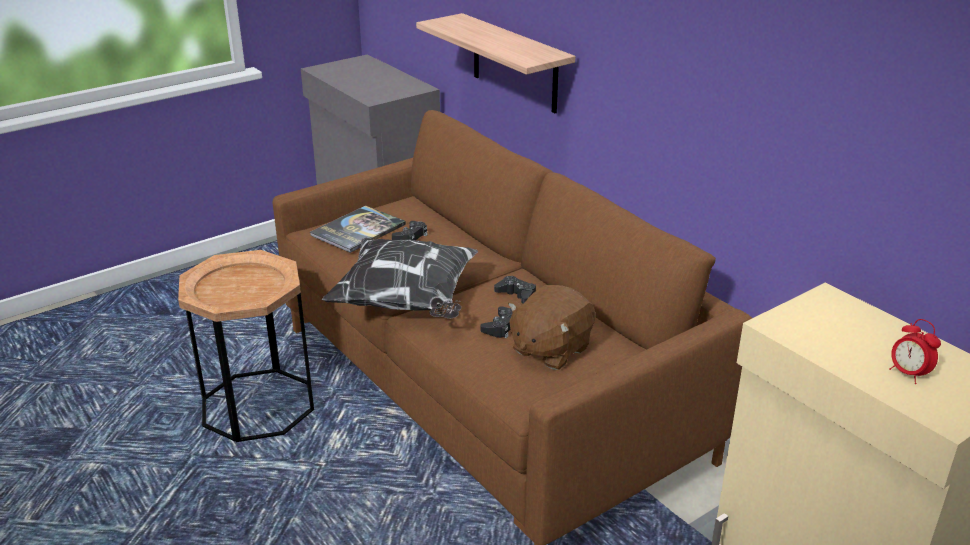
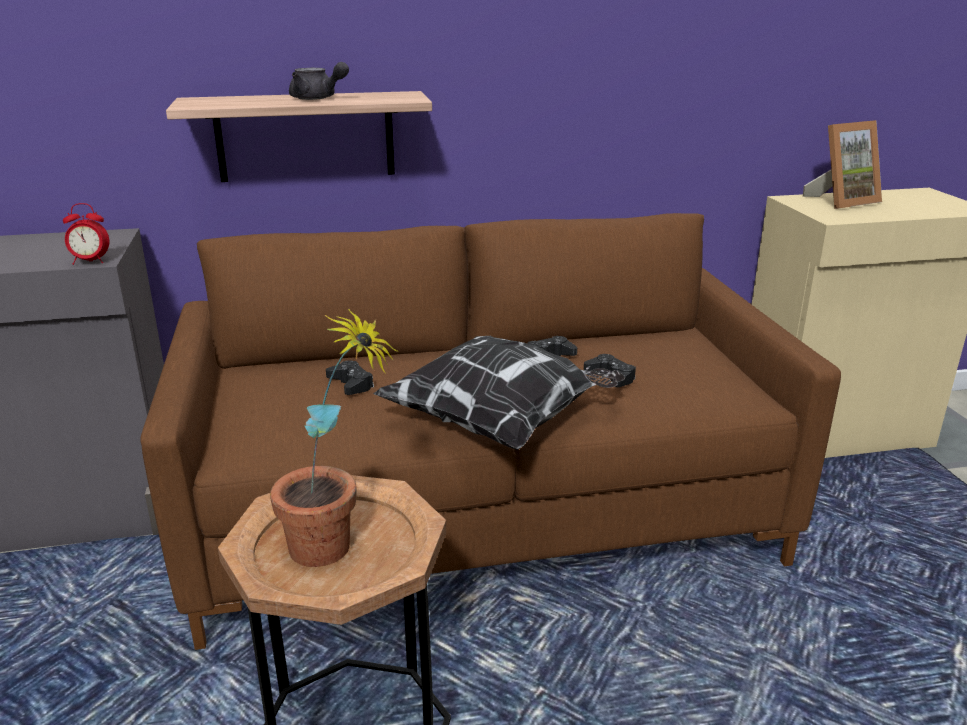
camera: 65 degrees left, 5 degrees down
book [310,206,406,253] -> none
brown plush toy [508,285,596,370] -> none
alarm clock [889,319,941,384] -> alarm clock moved to [63,203,109,265]
none -> potted plant [270,309,398,567]
none -> grey teapot [289,62,349,100]
none -> picture frame [803,120,882,209]

